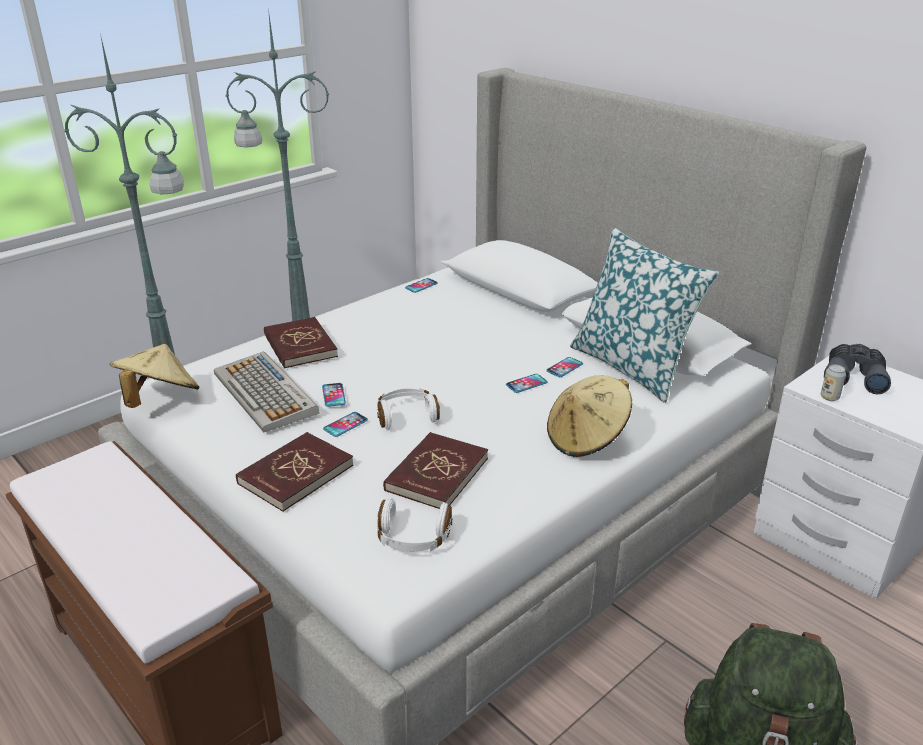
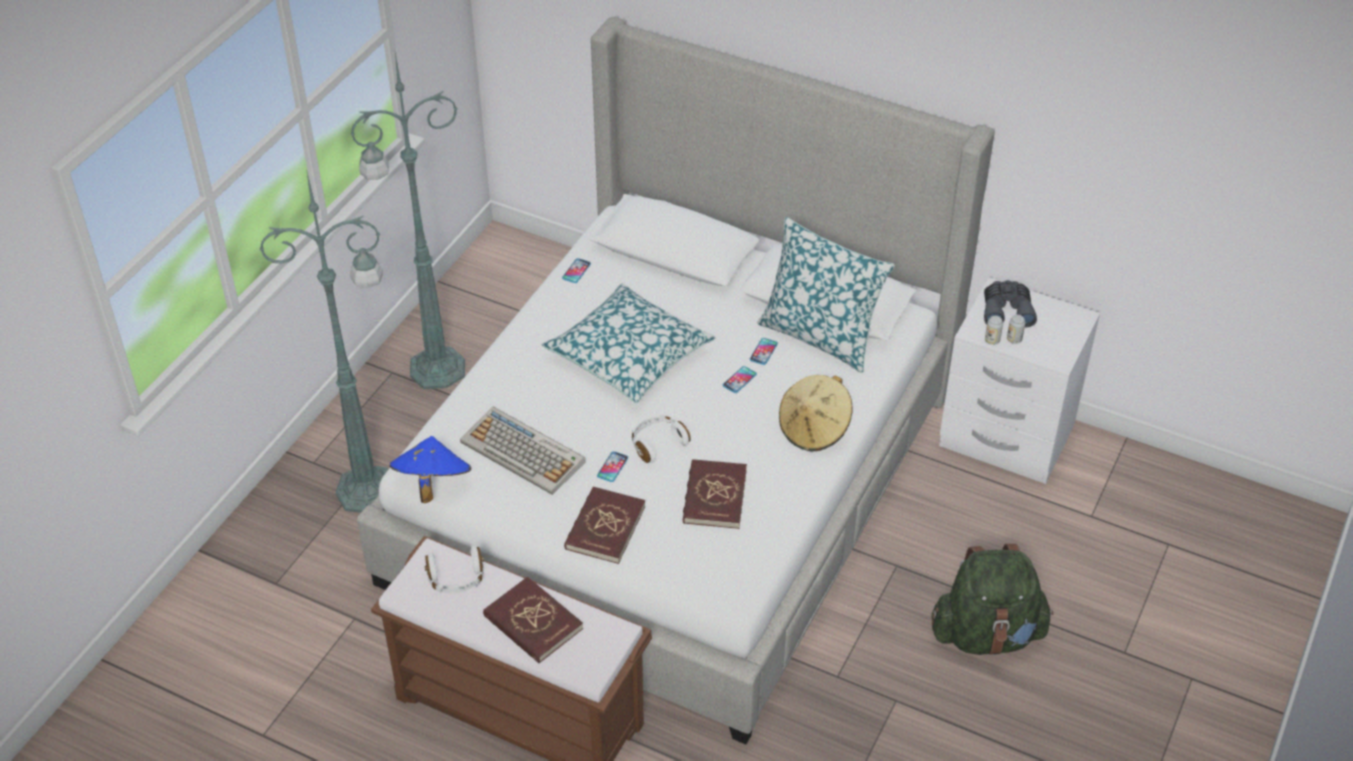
camera: 20 degrees left, 15 degrees up
beige hat [110,344,199,408] -> blue hat [390,436,471,503]
red book [264,317,338,369] -> red book moved to [483,577,583,663]
phone [322,383,346,407] -> none
white headphones [377,498,453,552] -> white headphones moved to [425,546,484,593]
none -> pillow [542,284,715,403]
none -> can [1007,315,1026,344]

